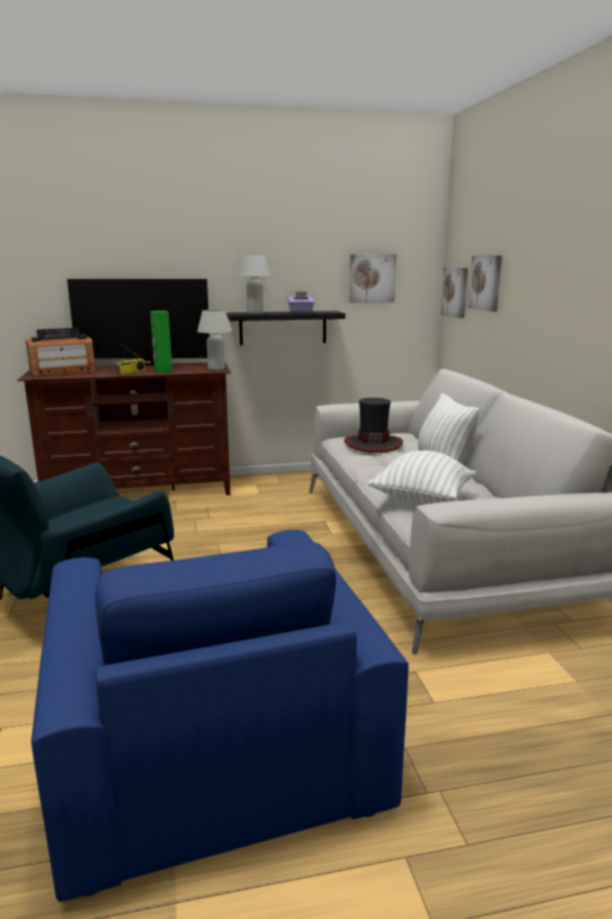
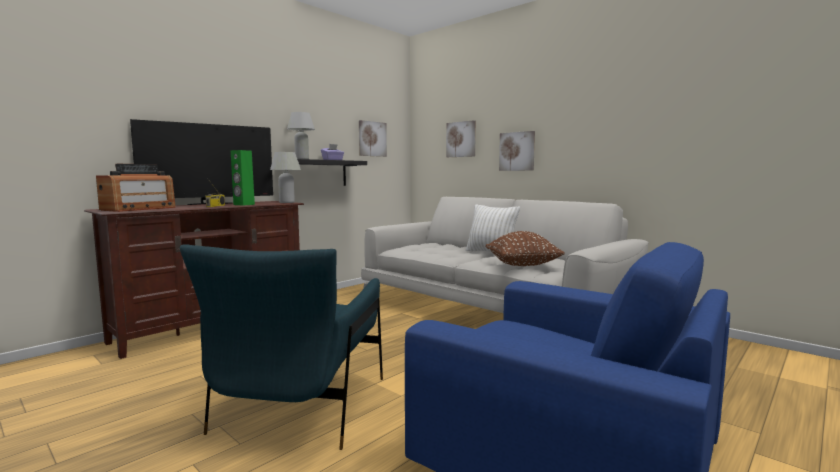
camera: 35 degrees left, 10 degrees down
hat [344,398,403,453] -> none
white pillow [368,450,477,504] -> brown pillow [486,231,565,266]
picture [441,267,468,318] -> picture moved to [499,131,535,171]

